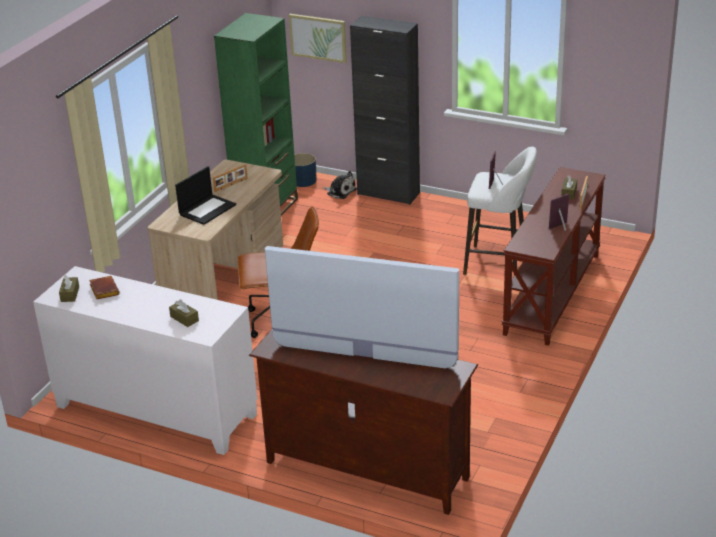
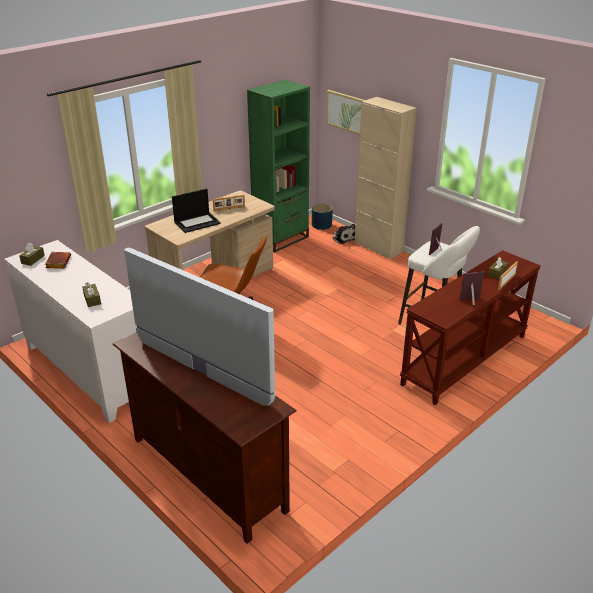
camera: 20 degrees right, 0 degrees up
black cabinet [350,16,420,205] -> beige cabinet [355,97,417,259]

